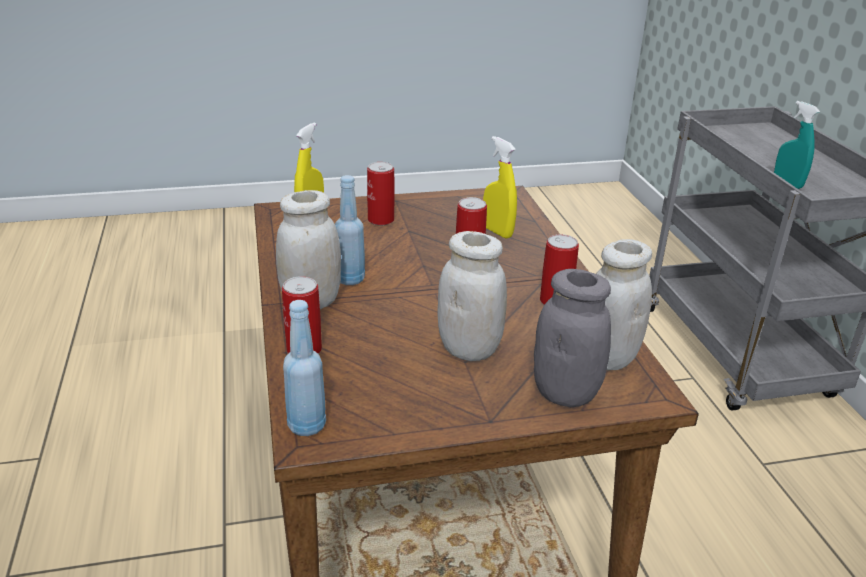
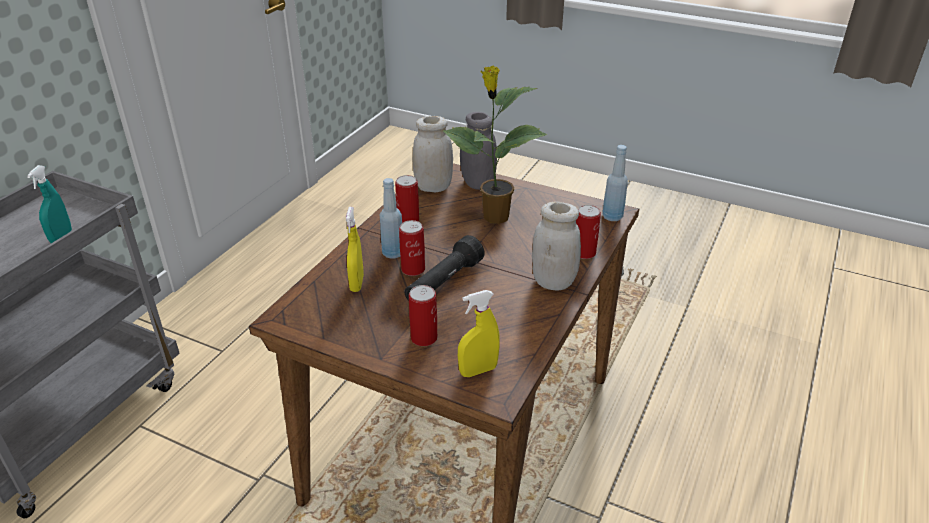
camera: 140 degrees left, 5 degrees up
blue bottle [335,175,365,285] -> blue bottle moved to [380,178,402,259]
white jar [437,231,507,361] -> potted plant [443,66,547,224]
none -> black flashlight [405,235,485,301]

